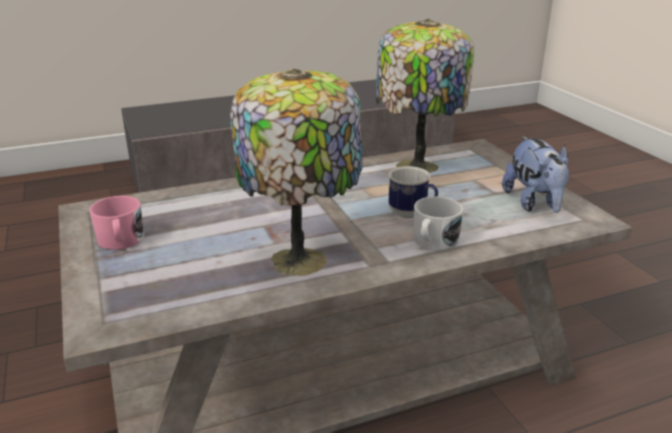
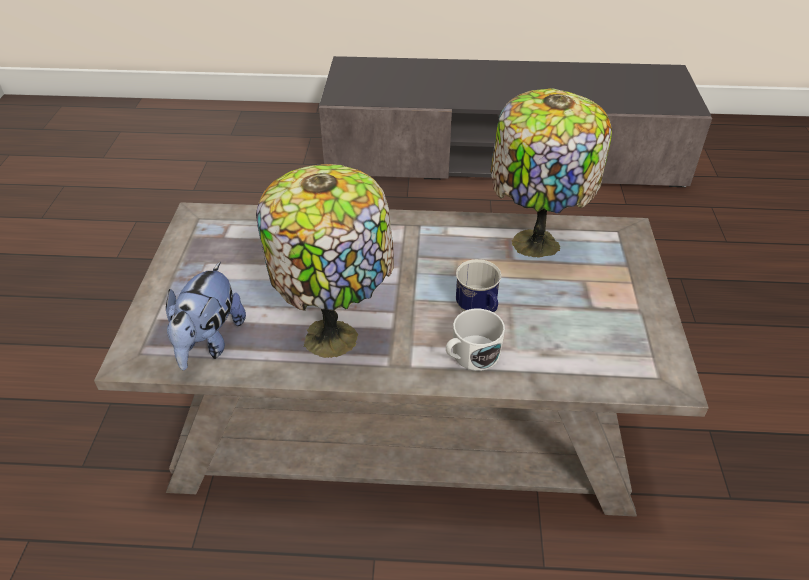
camera: 25 degrees right, 15 degrees up
pink mug [89,196,144,250] -> none
plush toy [502,136,570,213] -> plush toy moved to [166,262,246,370]

